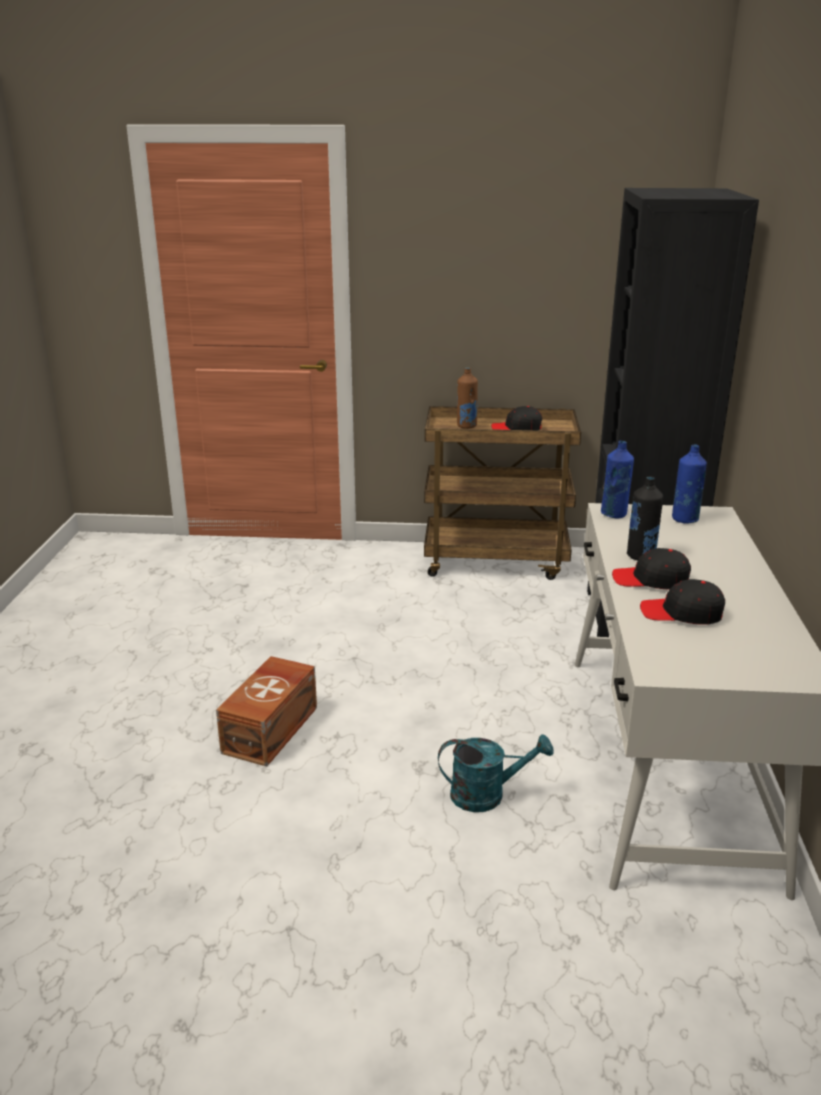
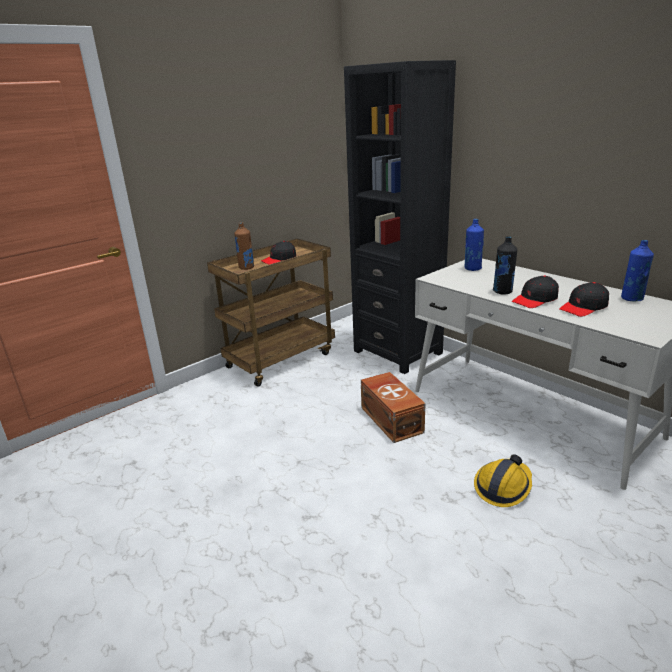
camera: 45 degrees left, 0 degrees up
brown storage box [216,656,317,767] -> brown storage box moved to [361,372,425,443]
turquoise watering can [438,734,554,812] -> hard hat [474,454,532,507]
blue bottle [601,441,634,518] -> blue bottle moved to [621,240,654,301]

